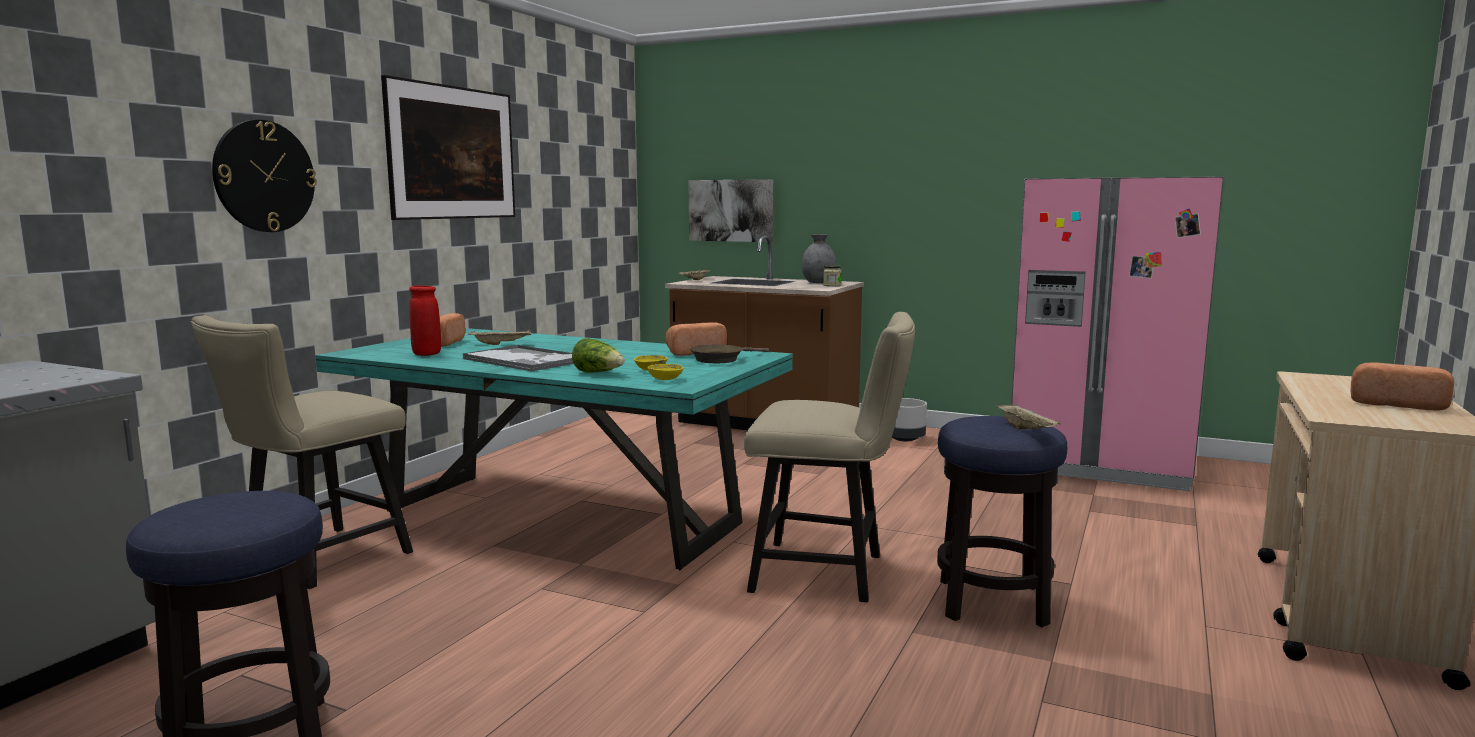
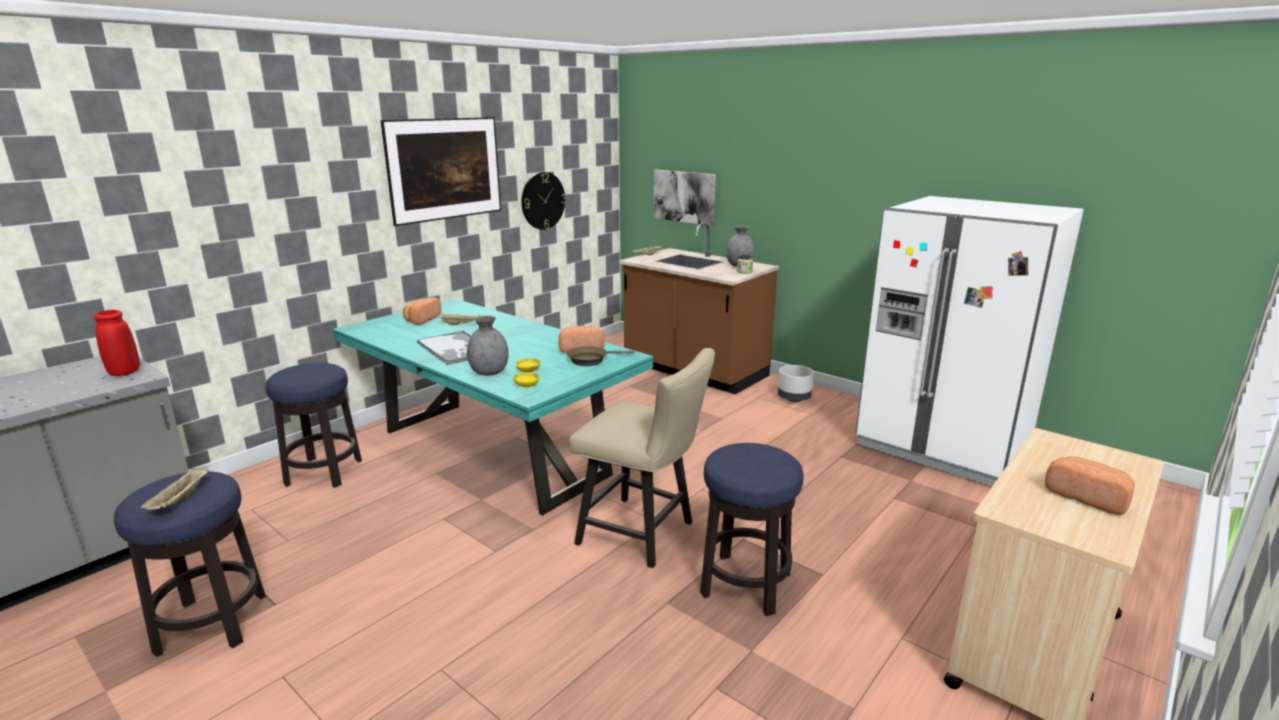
camera: 15 degrees right, 10 degrees up
beige chair [191,315,413,589] -> stool [265,363,362,488]
wall clock [212,120,317,232] -> wall clock moved to [521,172,566,230]
red vase [409,285,441,356] -> red vase moved to [94,310,140,376]
lettuce [572,338,625,373] -> grey vase [467,316,509,376]
beige tray [996,403,1061,429] -> beige tray moved to [140,467,209,510]
pink fridge [1011,176,1224,492] -> white fridge [856,196,1084,486]

